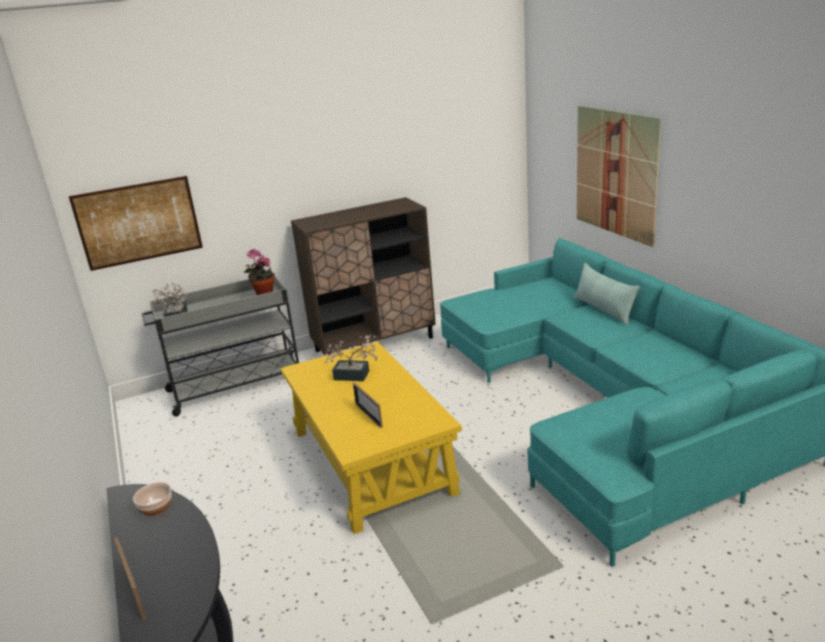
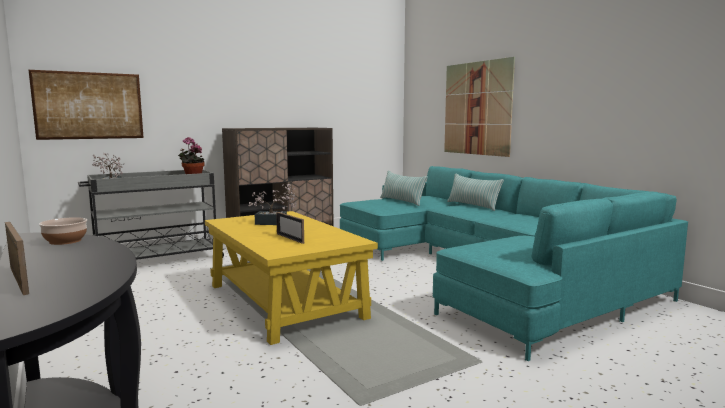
camera: 10 degrees left, 15 degrees down
none -> pillow [380,171,428,206]

